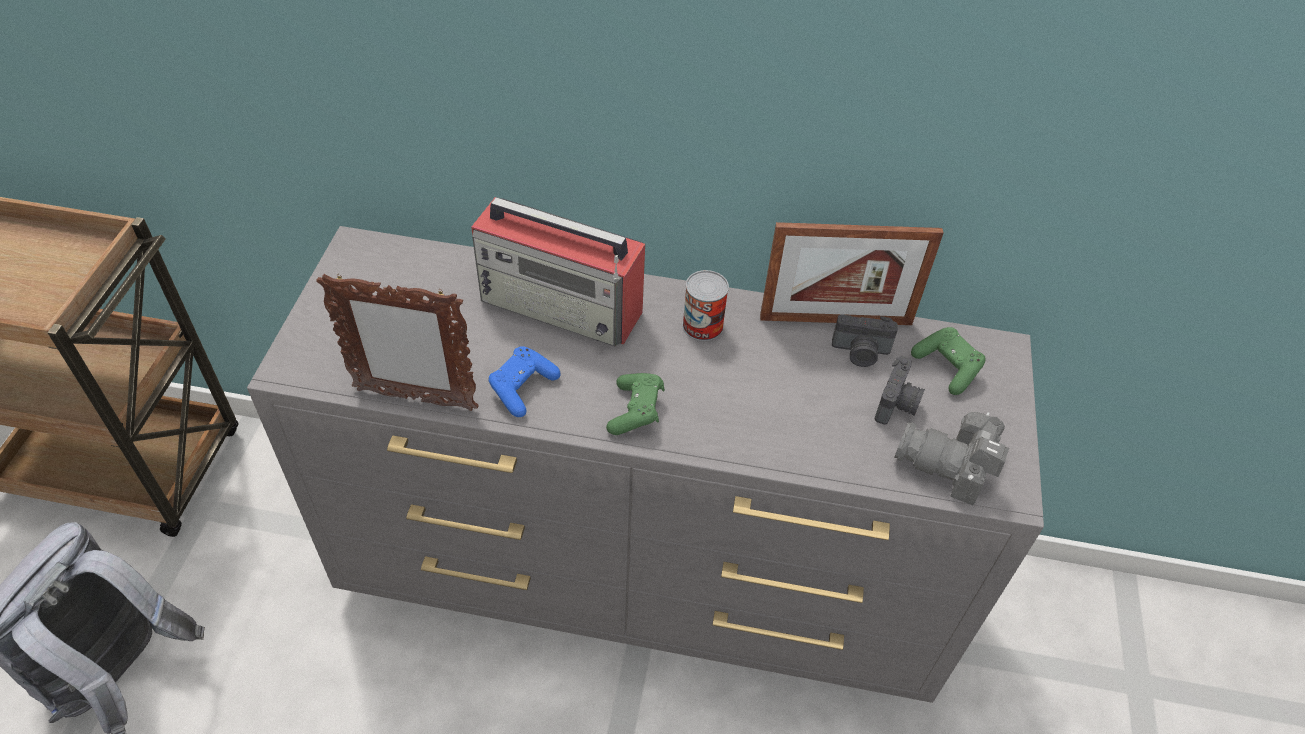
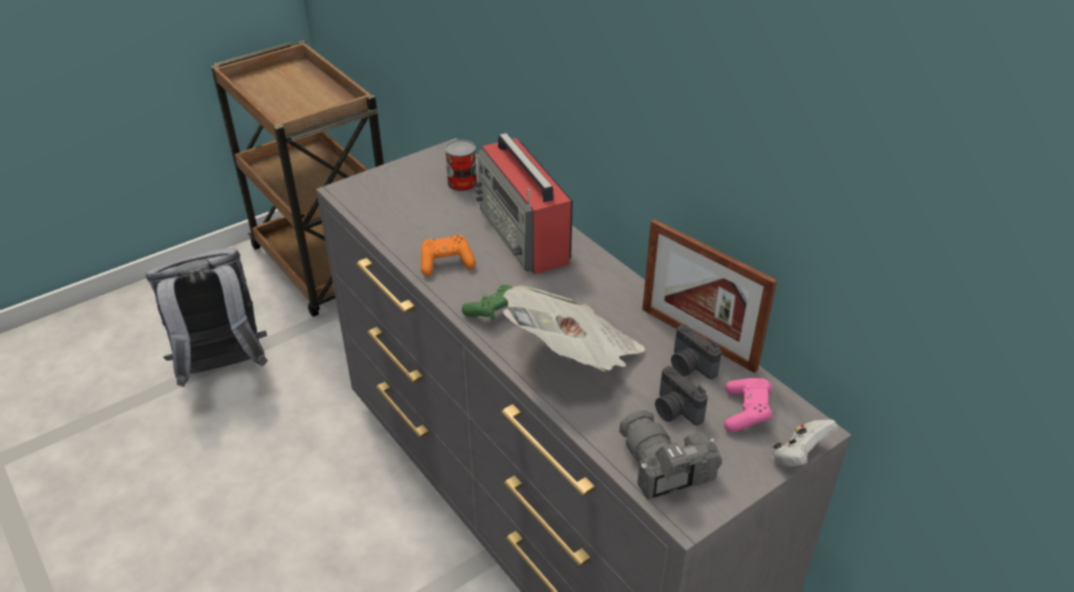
camera: 45 degrees right, 10 degrees down
picture frame [316,274,479,411] -> none
blue game controller [489,346,560,417] -> orange game controller [421,235,476,276]
can [682,270,729,341] -> can moved to [445,140,477,192]
camera [874,356,925,425] -> camera turned 75 degrees clockwise [655,366,708,425]
green game controller [911,327,985,395] -> pink game controller [724,378,772,432]
none -> newspaper [502,285,645,372]
none -> white game controller [772,419,838,467]

